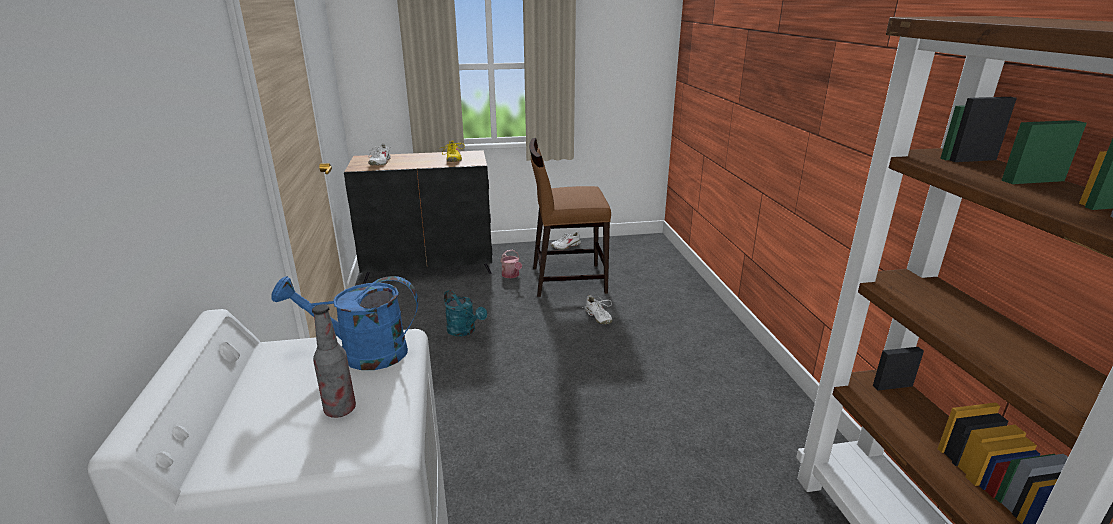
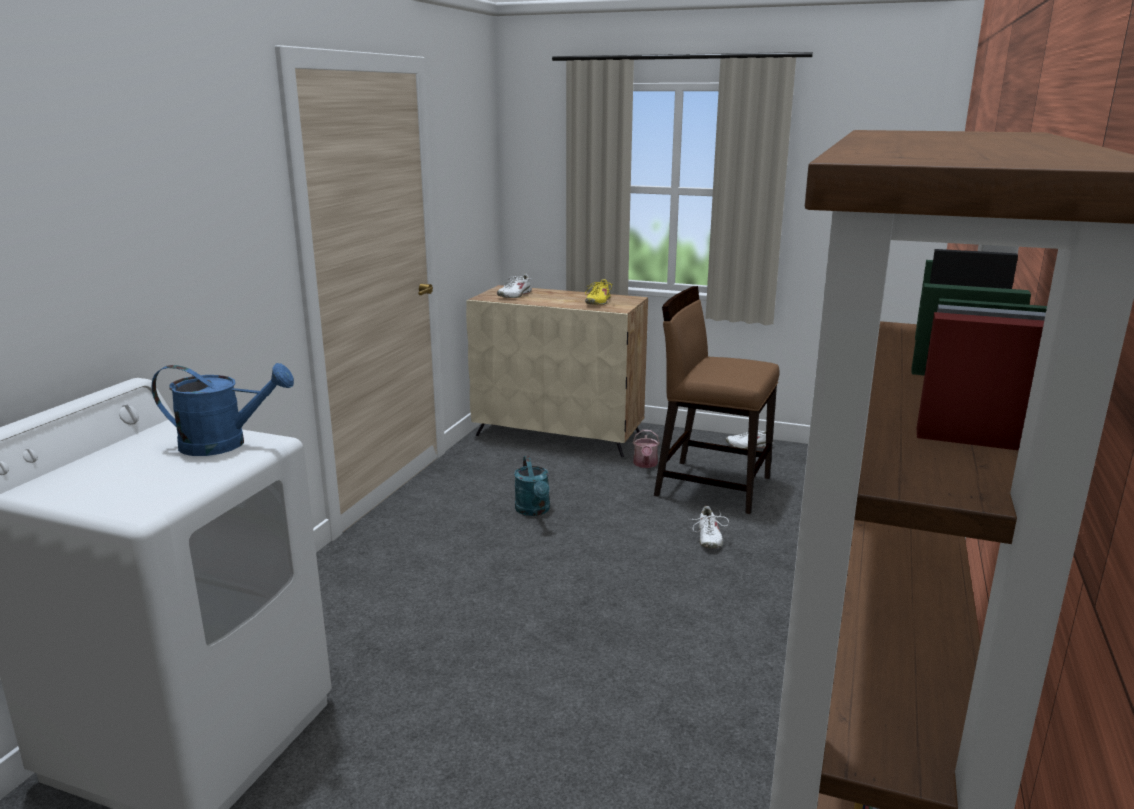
camera: 30 degrees right, 5 degrees down
blue watering can [271,276,418,370] -> blue watering can turned 150 degrees clockwise [152,363,294,456]
bottle [312,304,356,418] -> none
black cabinet [344,150,492,283] -> beige cabinet [466,285,648,457]

